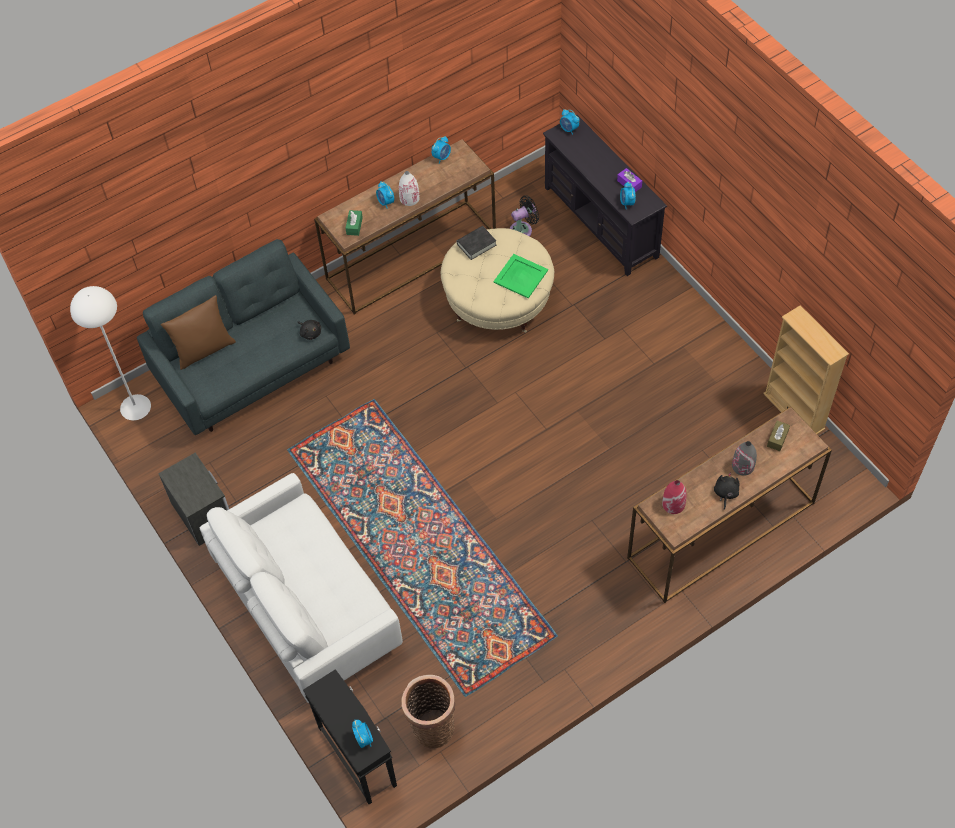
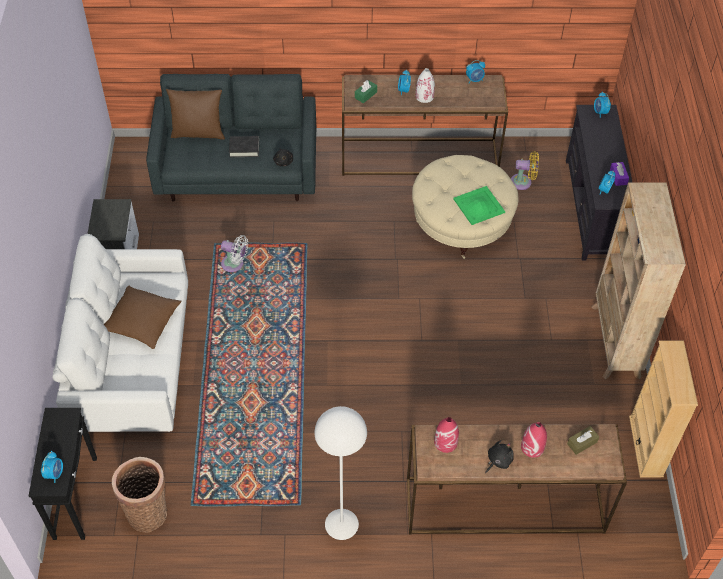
camera: 30 degrees right, 5 degrees down
white floor lamp [70,286,151,420] -> white floor lamp moved to [314,406,367,540]
black book [457,226,496,260] -> black book moved to [229,136,259,157]
black fan [510,195,539,236] -> yellow fan [511,151,539,190]
grey vase [732,441,757,476] -> red vase [521,422,547,458]
none -> brown pillow [104,286,182,349]
none -> white fan [221,235,248,272]
none -> beige bookcase [591,182,686,379]

